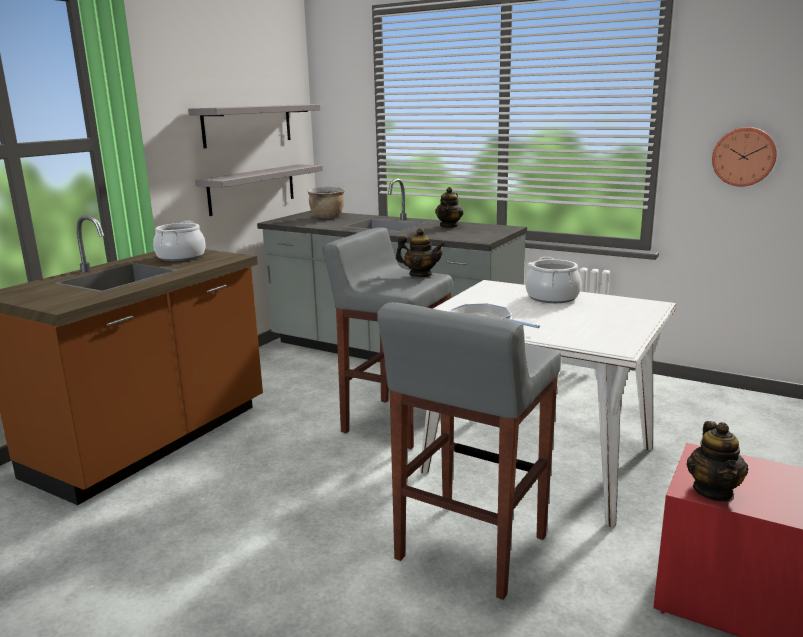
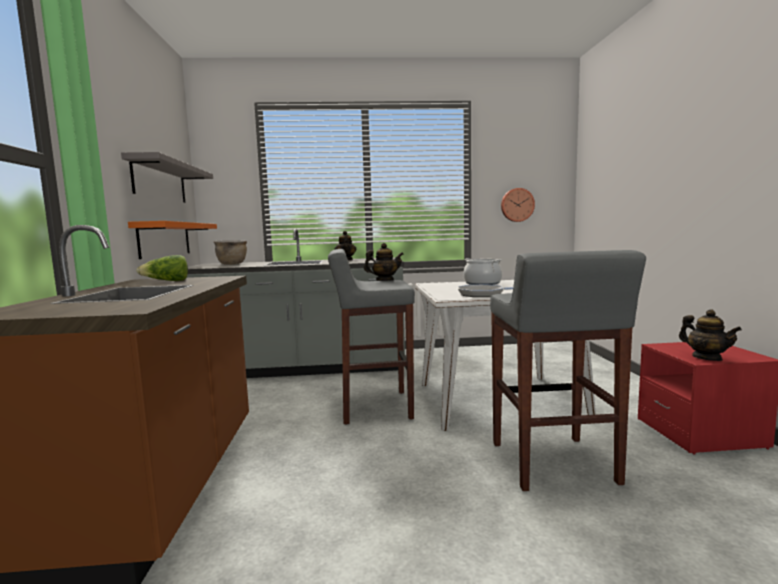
camera: 35 degrees left, 10 degrees down
cooking pot [153,221,206,261] -> lettuce [136,255,188,281]
grey shelf [195,164,323,216] -> orange shelf [128,221,217,259]

